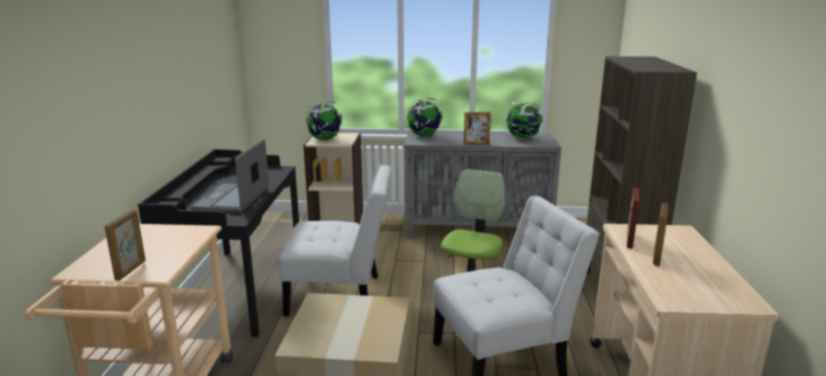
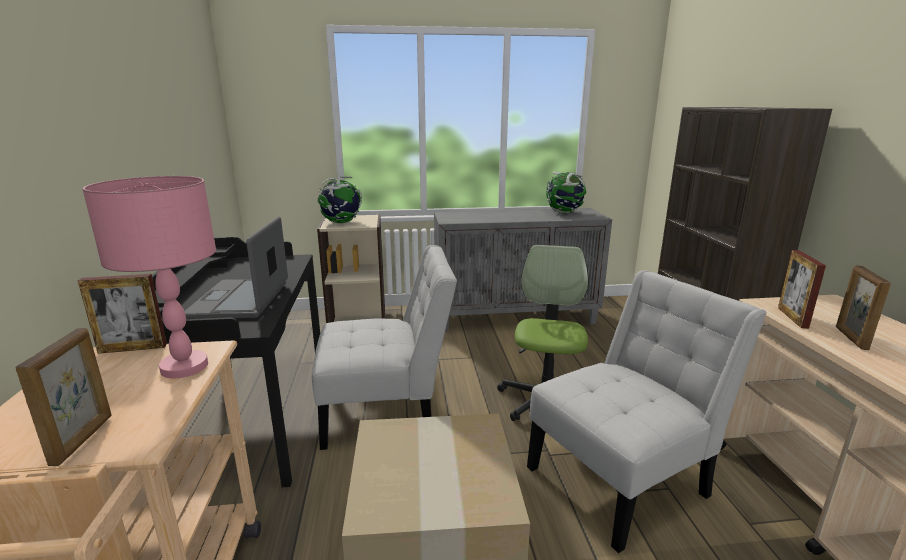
camera: 10 degrees left, 0 degrees up
globe [407,98,443,137] -> none
picture frame [464,112,491,145] -> picture frame moved to [78,274,167,354]
none -> pink table lamp [82,176,216,378]

